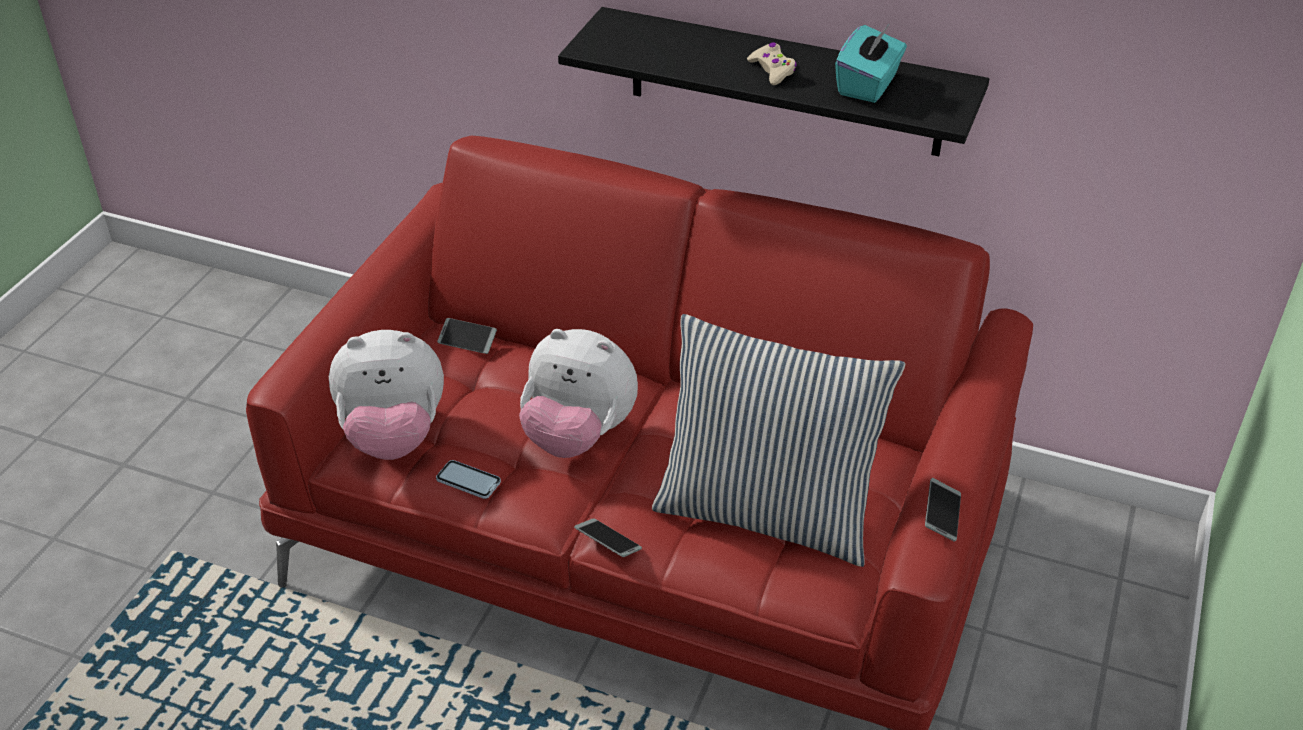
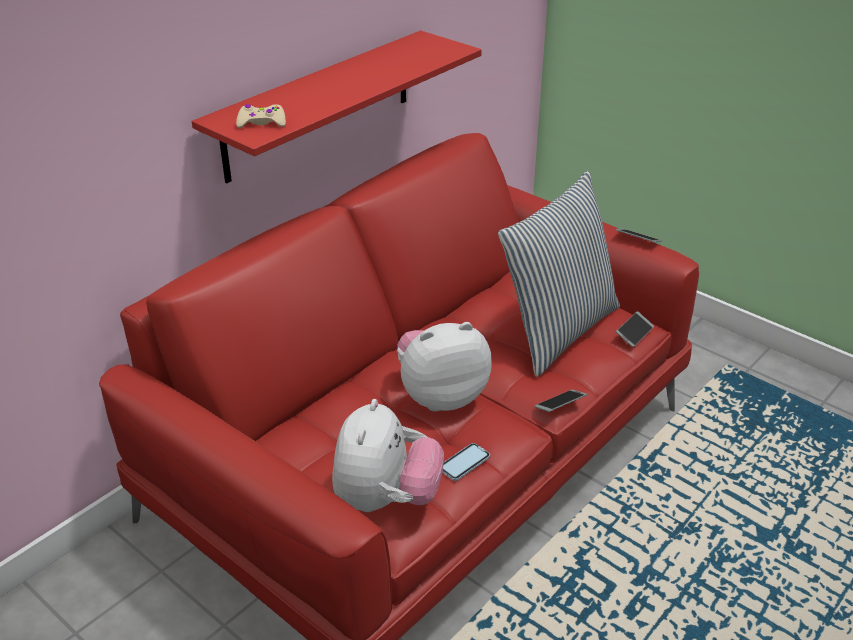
camera: 70 degrees left, 5 degrees down
phone [437,318,497,354] -> phone moved to [616,311,654,347]
plush toy [519,329,638,458] -> plush toy turned 150 degrees counterclockwise [397,322,492,412]
black shelf [558,7,989,156] -> red shelf [192,31,482,183]
beige game controller [747,43,797,85] -> beige game controller moved to [236,104,286,128]
turquoise tissue box [835,25,907,103] -> none

